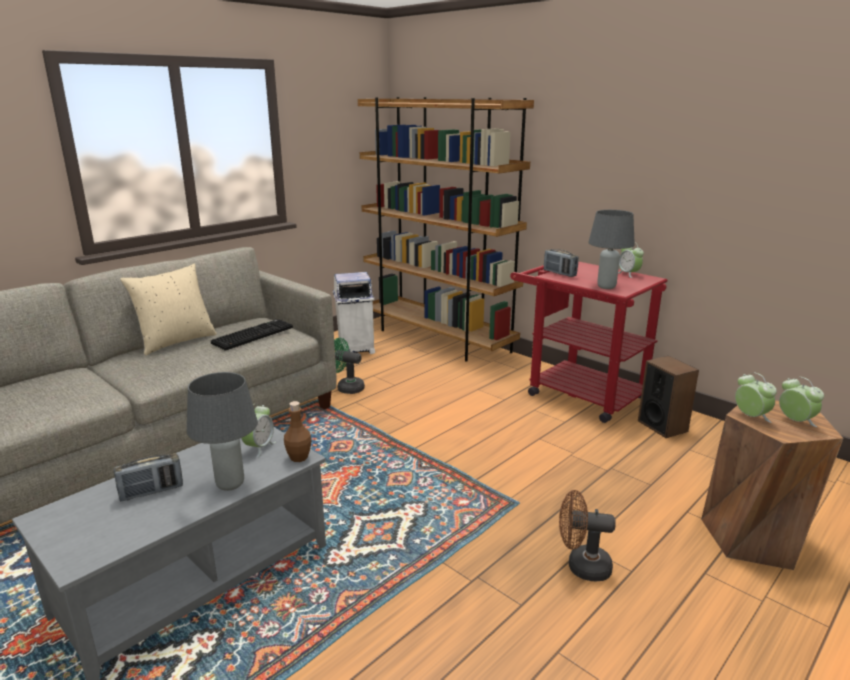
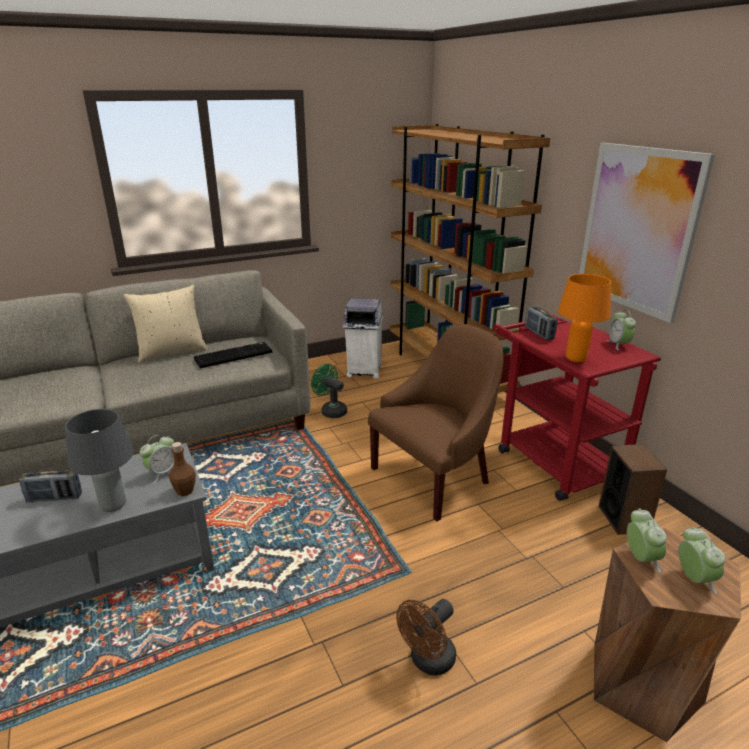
camera: 20 degrees right, 5 degrees up
brown fan [559,490,616,581] -> brown fan turned 75 degrees counterclockwise [396,599,456,676]
grey table lamp [588,210,635,289] -> orange table lamp [558,274,611,362]
none -> brown armchair [368,324,504,521]
none -> picture [579,143,715,323]

